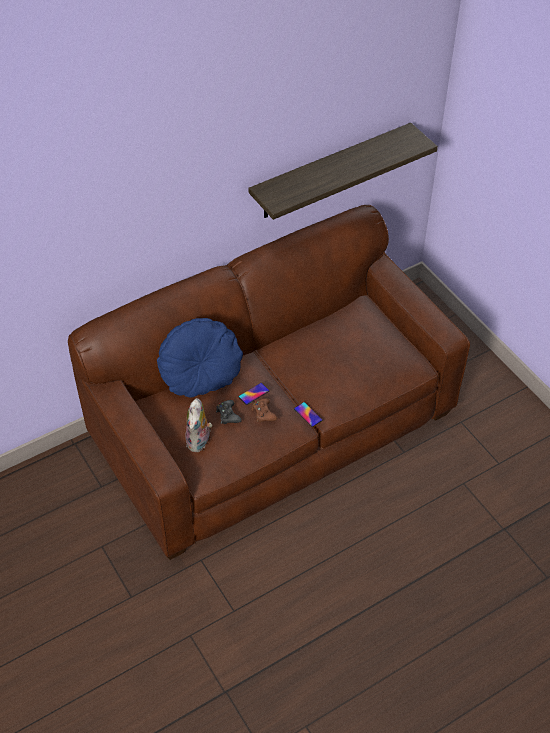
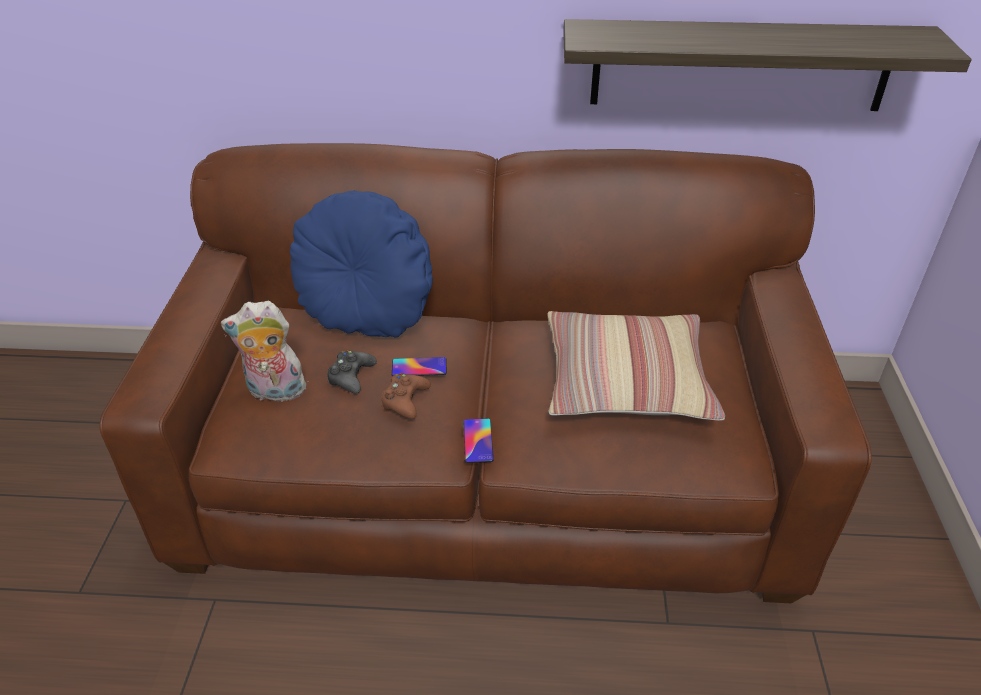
camera: 35 degrees right, 10 degrees down
plush toy [186,398,212,452] -> plush toy turned 45 degrees clockwise [221,301,309,402]
none -> pillow [548,311,725,421]

